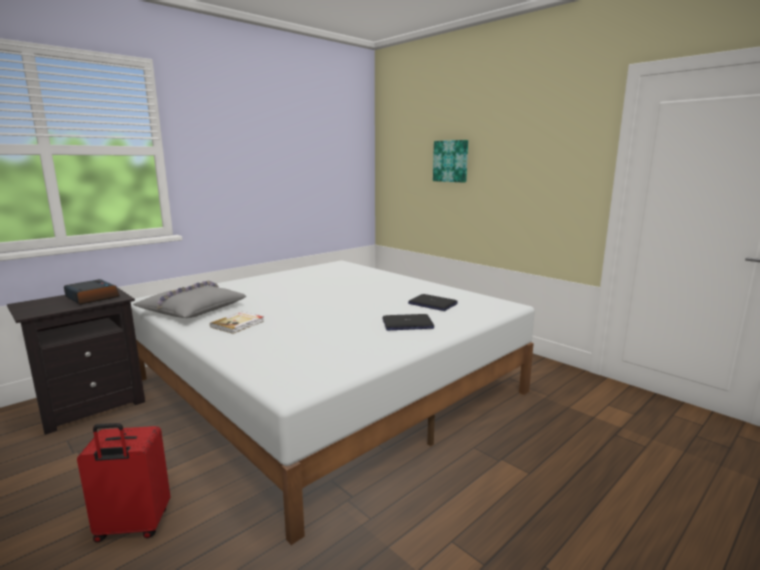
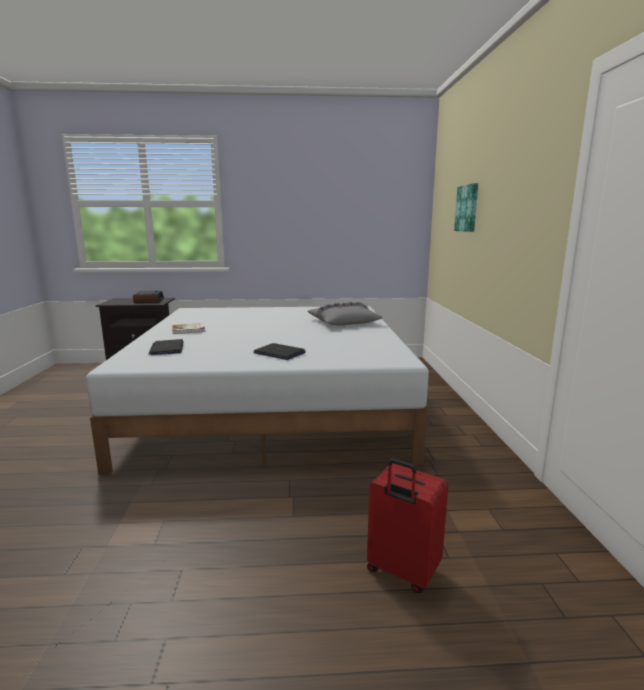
camera: 40 degrees right, 0 degrees up
red suitcase [77,423,171,543] -> red suitcase moved to [367,459,448,593]
grey pillow [133,280,246,318] -> grey pillow moved to [307,302,382,325]
laptop [408,294,458,311] -> laptop moved to [149,339,184,355]

